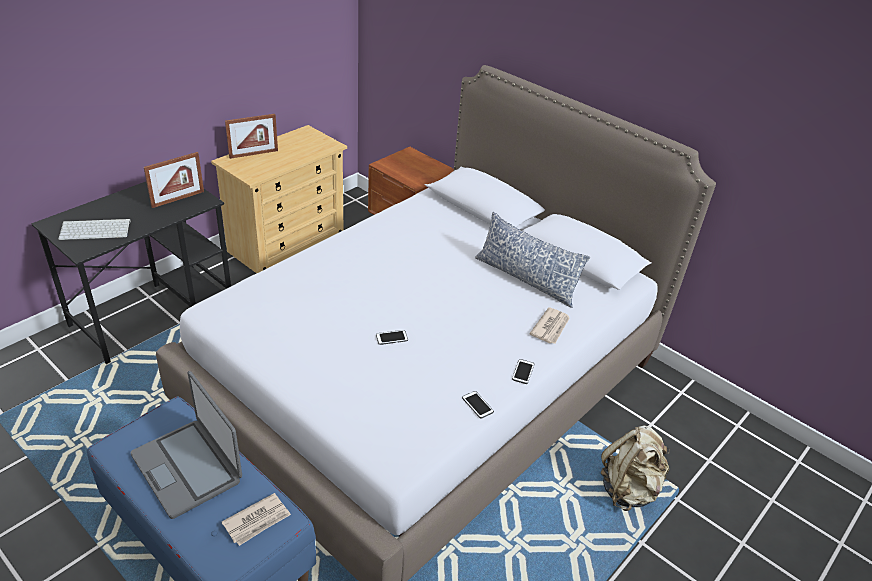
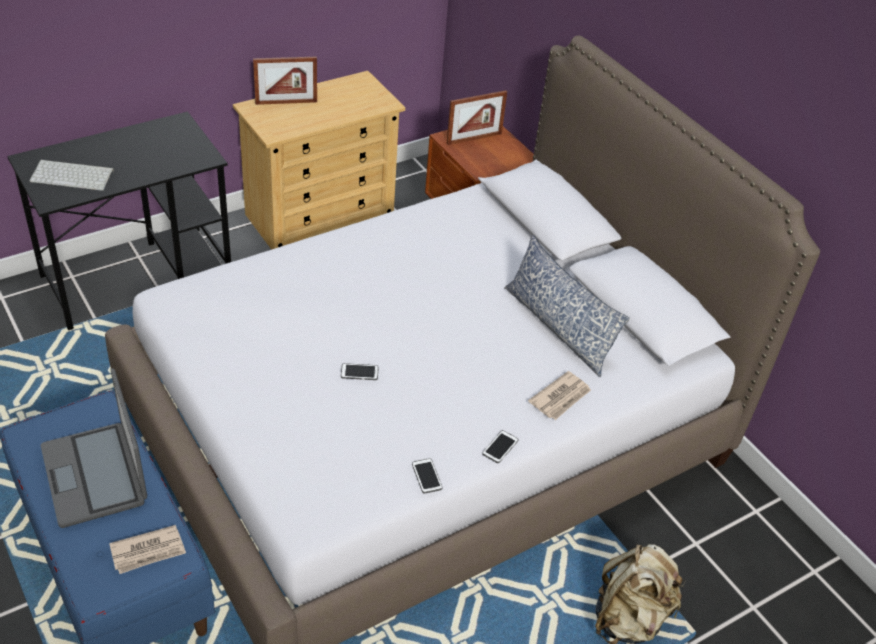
camera: 15 degrees right, 5 degrees up
picture frame [144,152,204,208] -> picture frame moved to [447,90,507,145]

